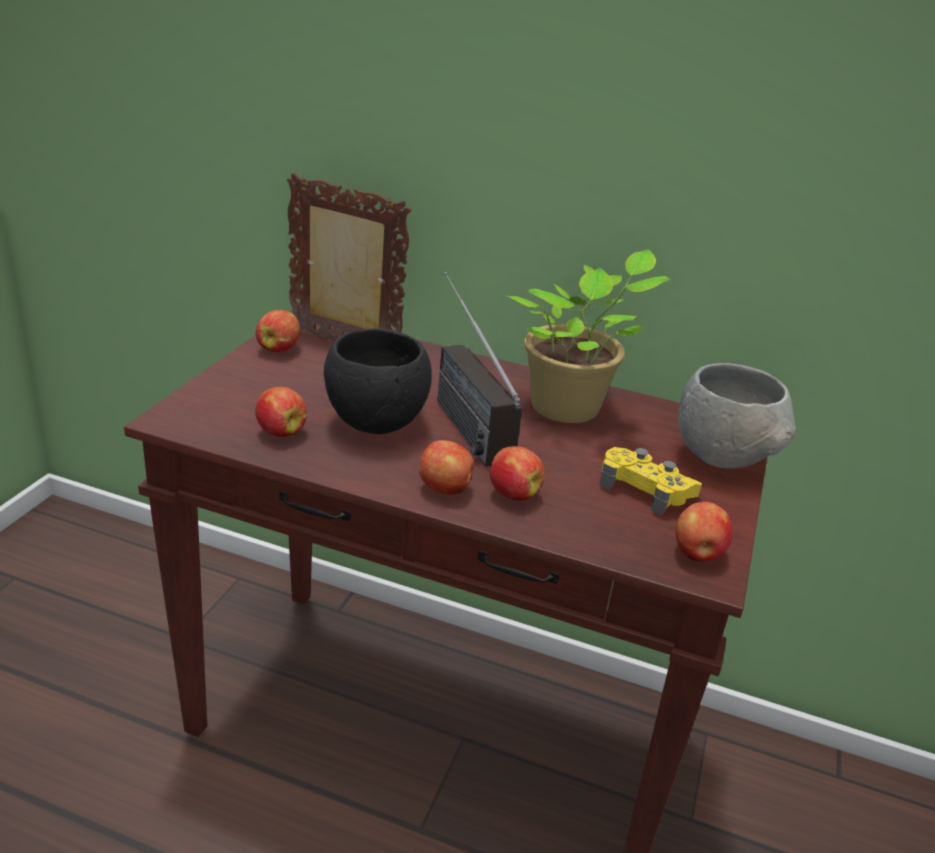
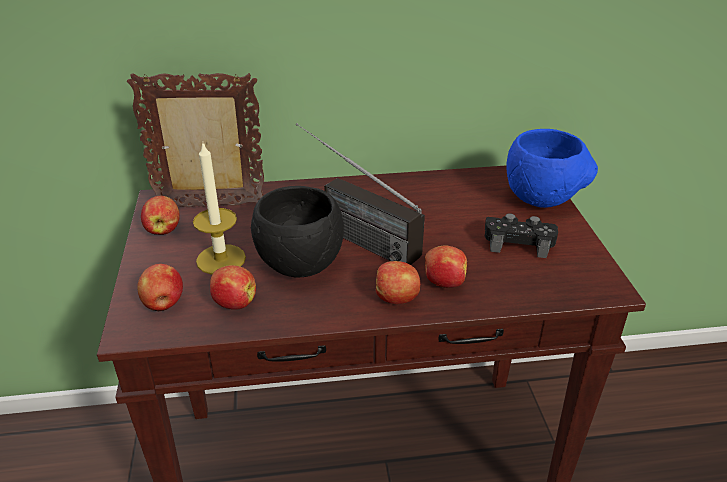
camera: 25 degrees left, 5 degrees up
potted plant [507,249,671,423] -> none
yellow game controller [599,446,702,516] -> black game controller [485,213,558,258]
apple [675,502,733,562] -> apple moved to [137,264,183,311]
grey bowl [678,363,796,468] -> blue bowl [506,129,598,208]
none -> candle [193,143,246,275]

